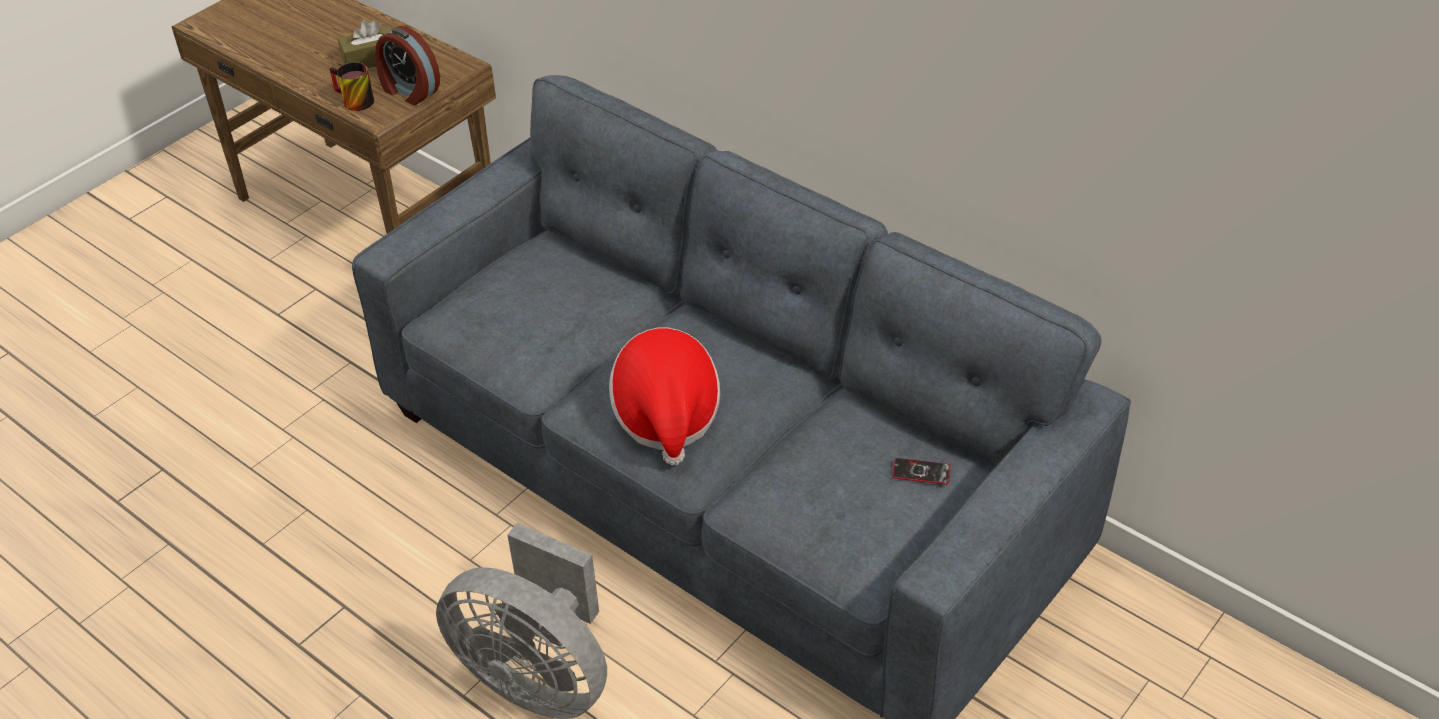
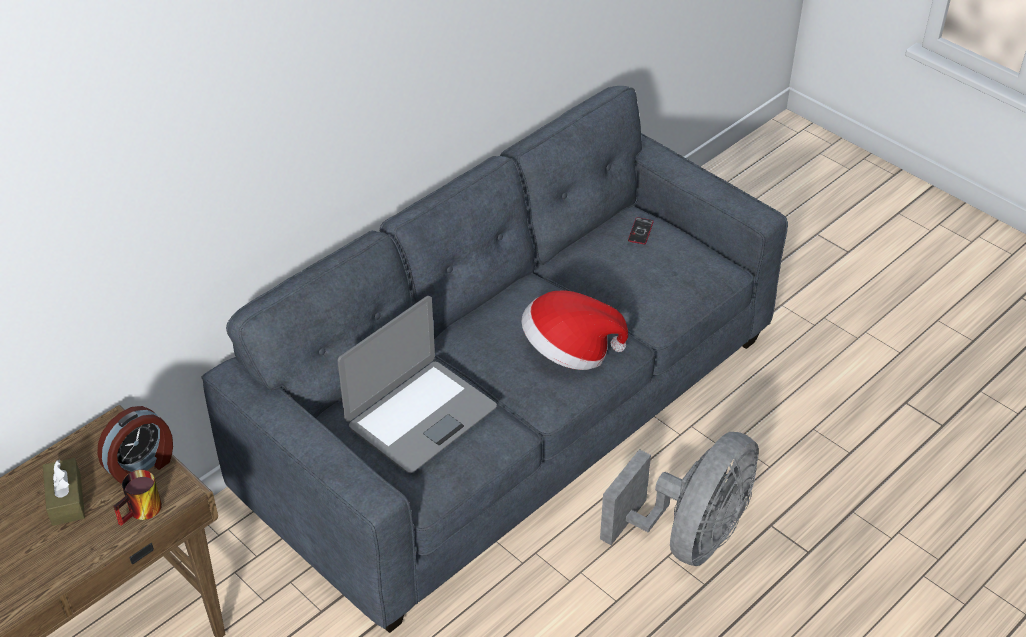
camera: 85 degrees left, 0 degrees up
none -> laptop [337,296,497,473]

